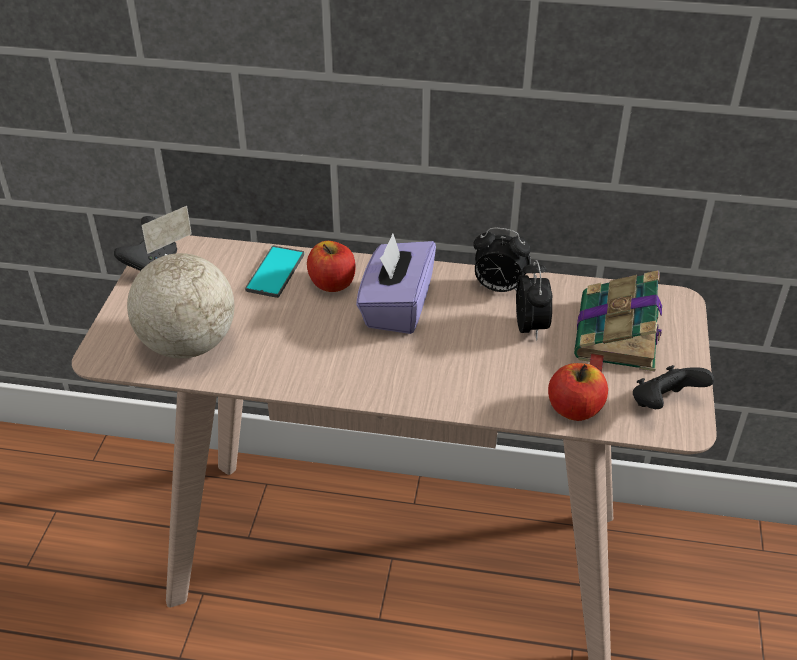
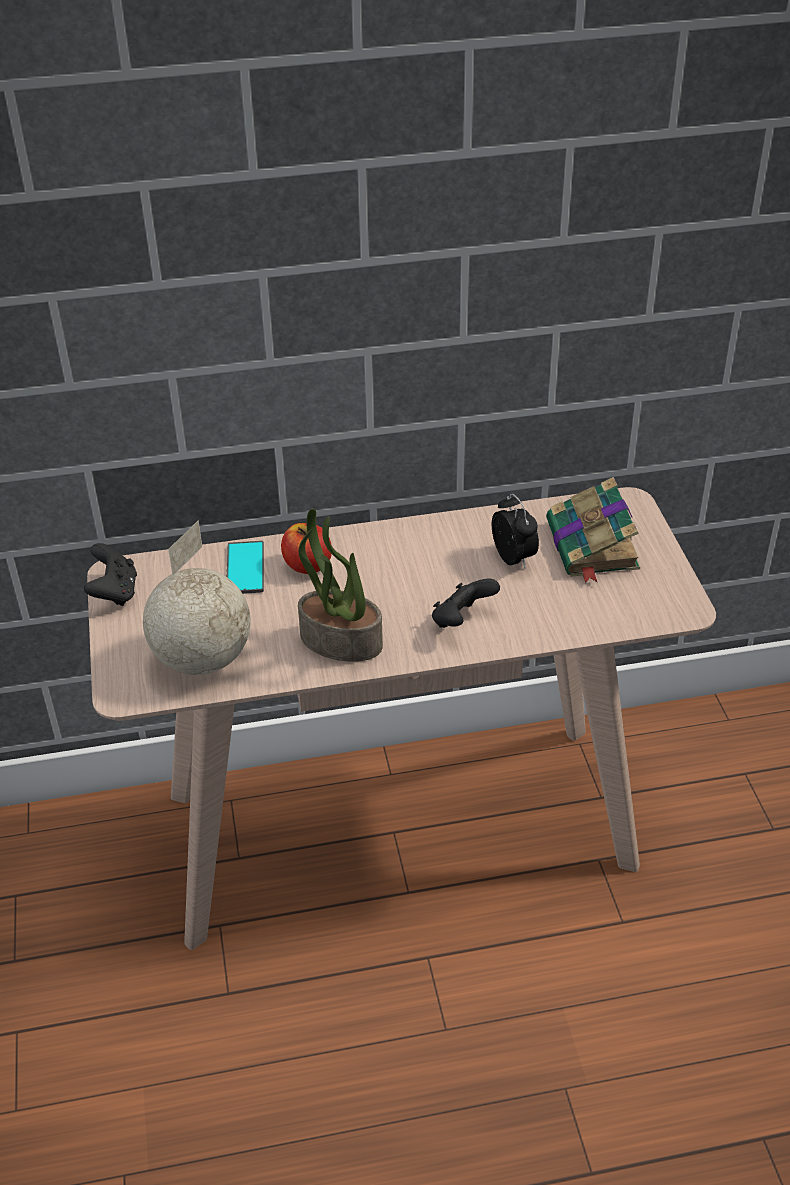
camera: 20 degrees left, 0 degrees up
purple tissue box [356,234,436,334] -> none
alarm clock [473,227,531,292] -> none
apple [548,363,608,421] -> none
black game controller [633,365,714,409] -> black game controller moved to [432,579,500,628]
none -> potted plant [298,509,383,662]

